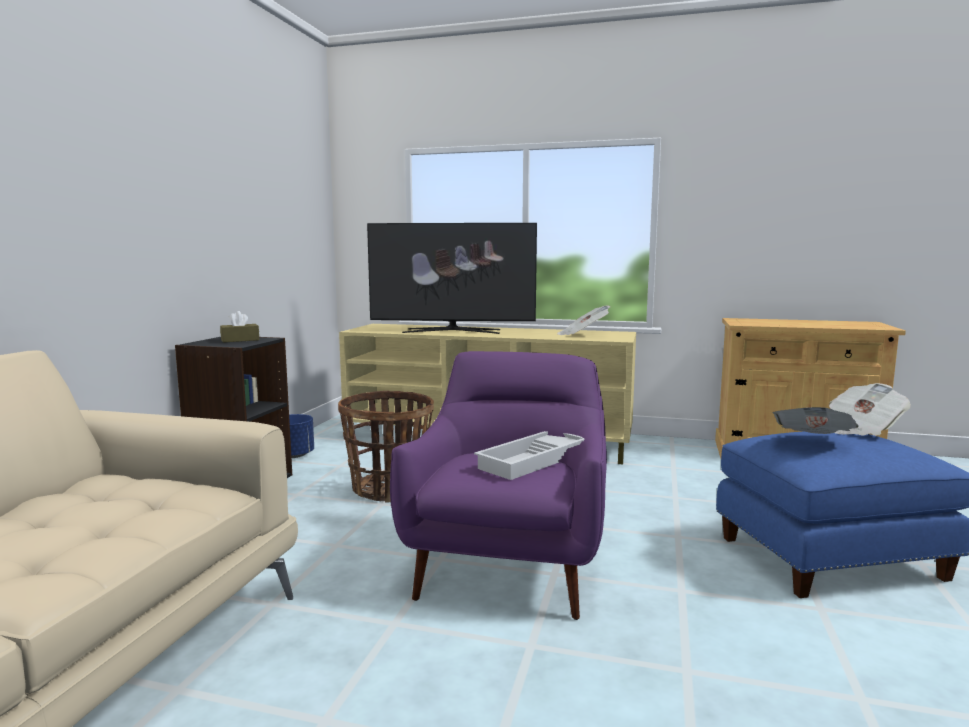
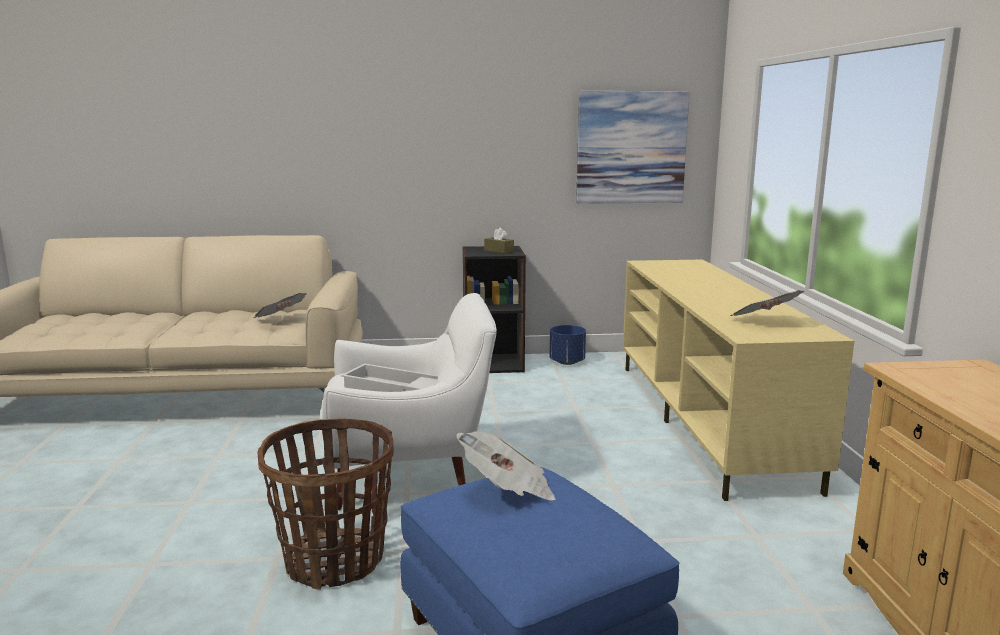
camera: 70 degrees right, 5 degrees up
basket [338,390,434,502] -> basket moved to [257,419,394,590]
television [367,223,537,334] -> none
purple armchair [390,351,607,620] -> white armchair [320,293,497,510]
newspaper [829,383,911,436] -> newspaper moved to [253,293,307,318]
none -> picture [576,91,690,204]

